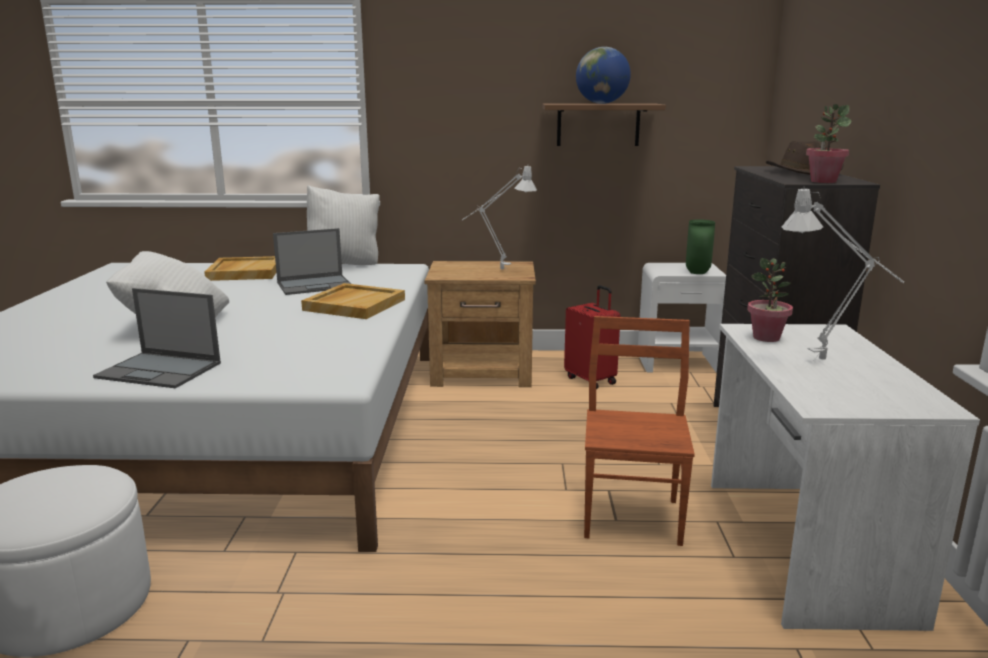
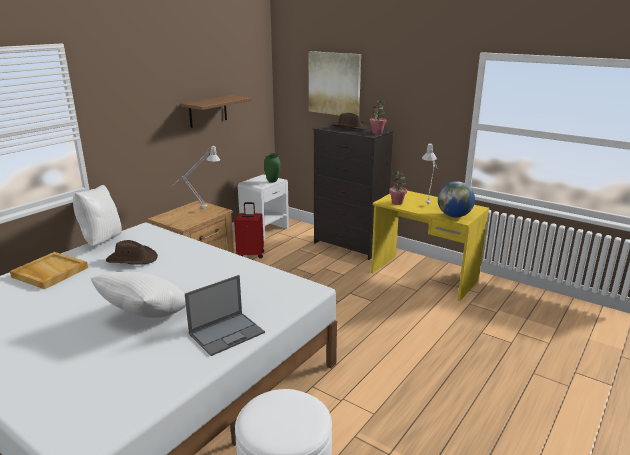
camera: 55 degrees left, 5 degrees up
laptop [273,228,351,295] -> brown hat [106,240,158,265]
beige tray [301,283,405,319] -> none
globe [576,47,631,104] -> globe moved to [438,181,475,218]
brown chair [584,316,695,546] -> none
white desk [711,324,980,631] -> yellow desk [371,191,489,301]
none -> picture [309,51,361,116]

